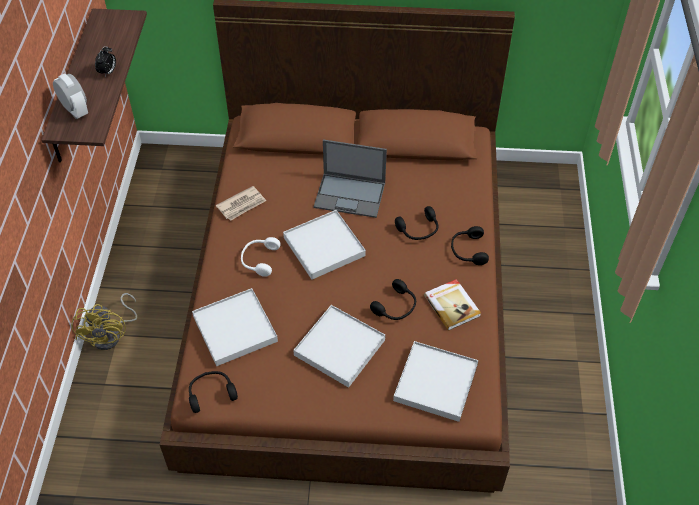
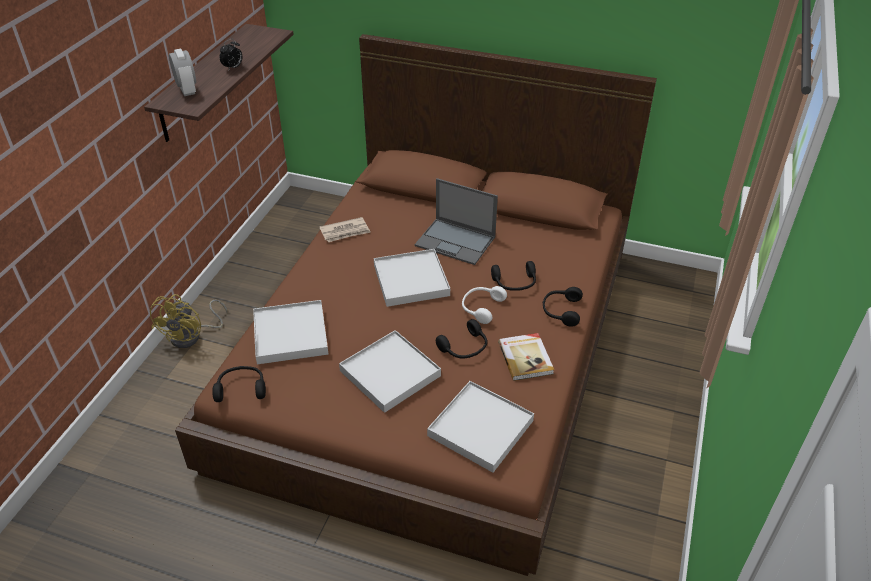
camera: 15 degrees right, 10 degrees down
white headphones [241,237,281,277] -> white headphones moved to [462,286,507,324]

